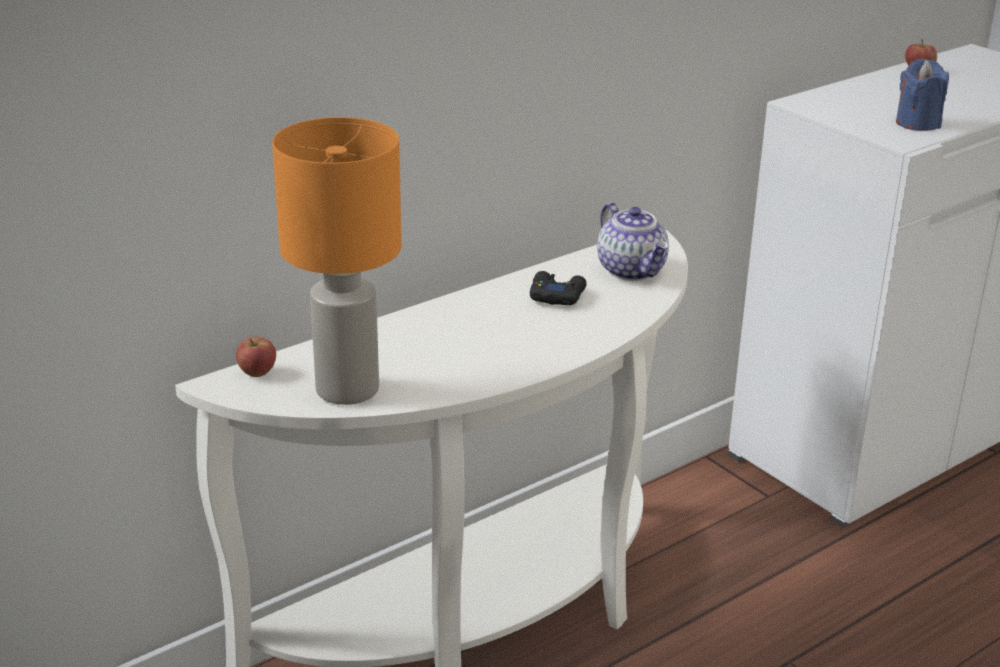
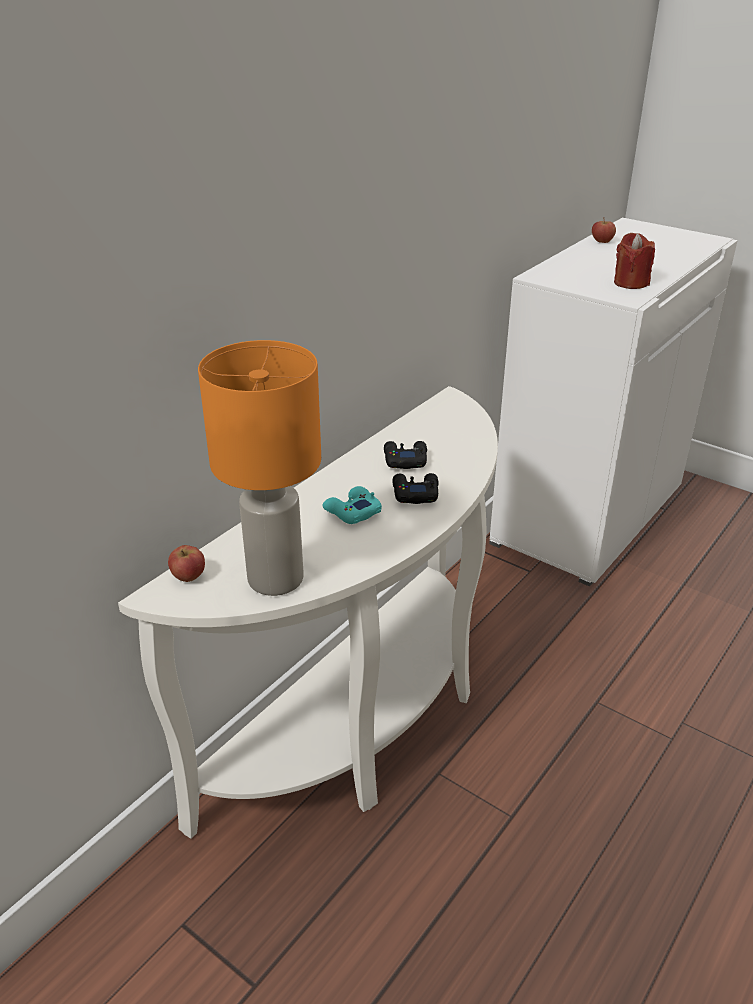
camera: 15 degrees left, 5 degrees up
teapot [597,202,669,281] -> none
blue candle [896,59,949,131] -> red candle [614,233,655,289]
none -> turquoise game controller [322,486,382,524]
none -> black game controller [393,473,439,504]

